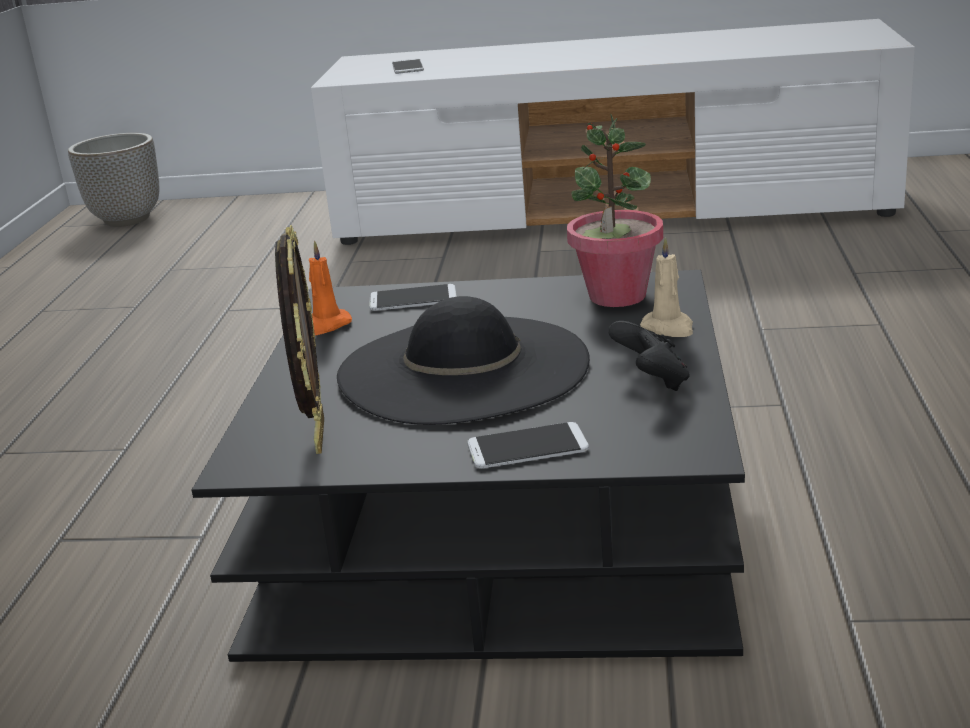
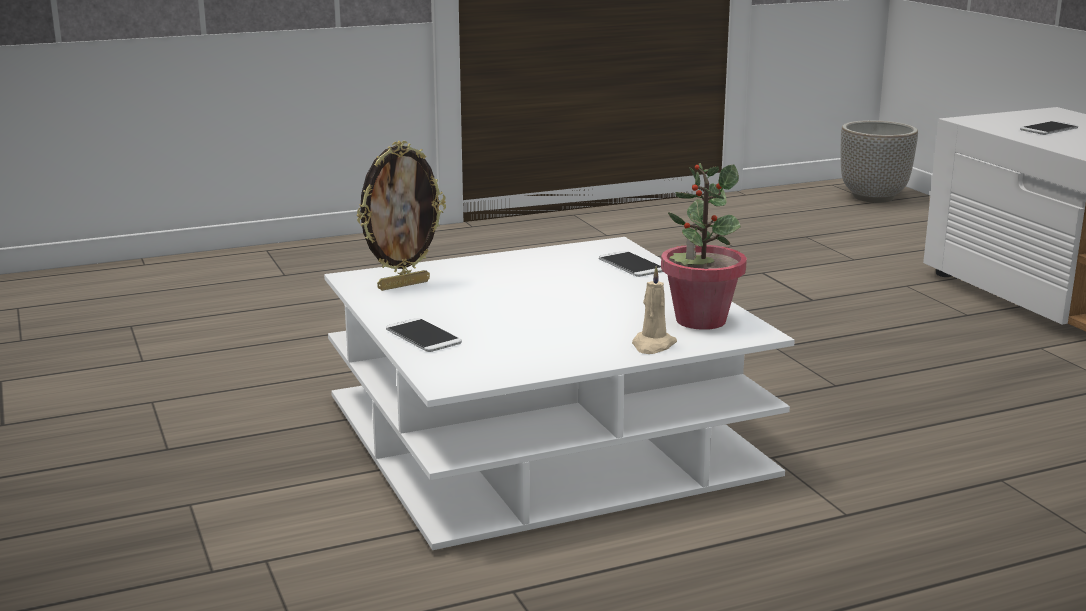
camera: 60 degrees right, 5 degrees down
black coffee table [191,270,745,662] -> white coffee table [324,237,795,550]
orange candle [309,241,352,336] -> none
black hat [337,296,590,425] -> none
black game controller [608,321,690,391] -> none

